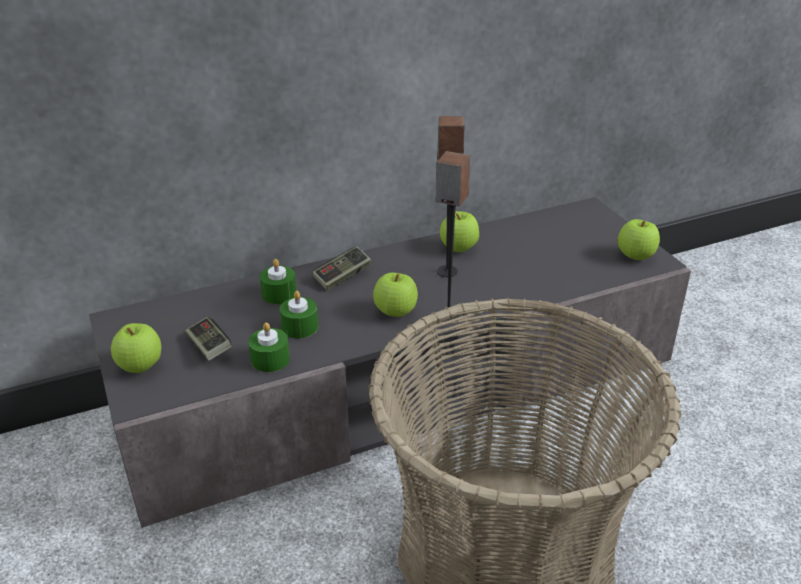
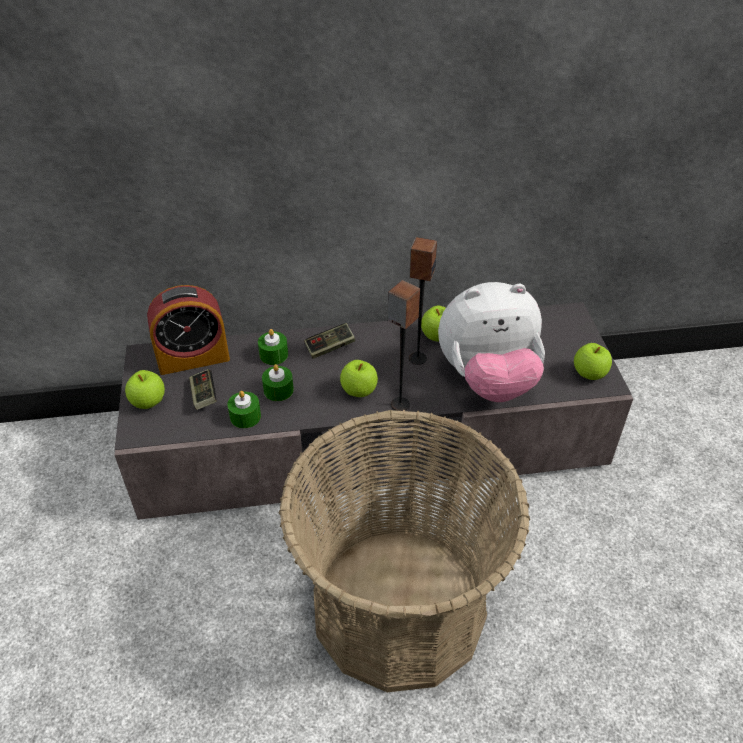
camera: 15 degrees right, 10 degrees up
none -> alarm clock [147,285,230,375]
none -> plush toy [438,282,545,402]

